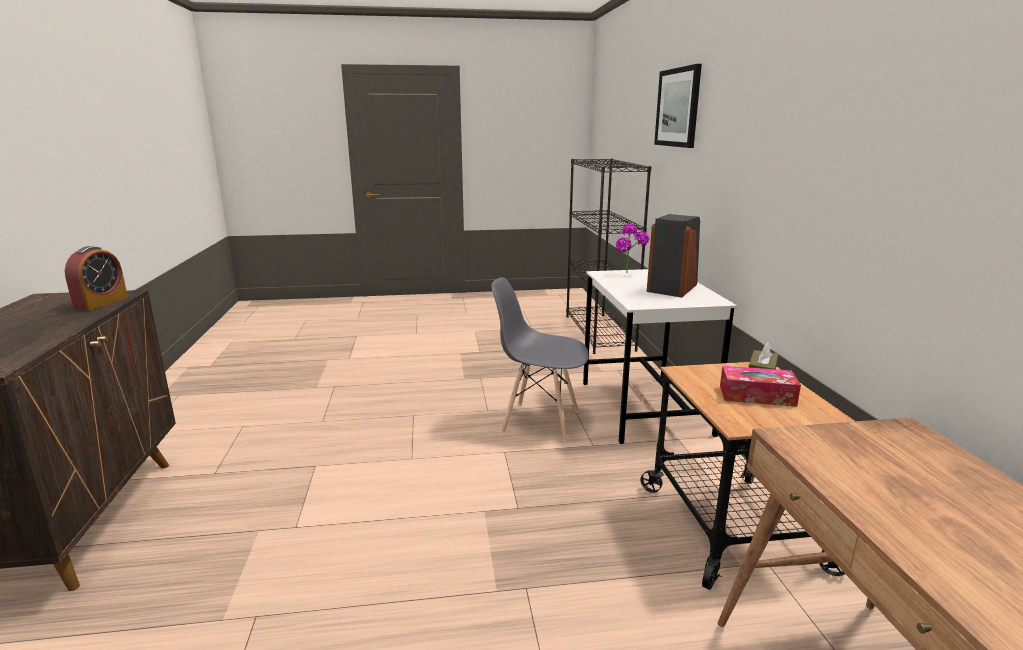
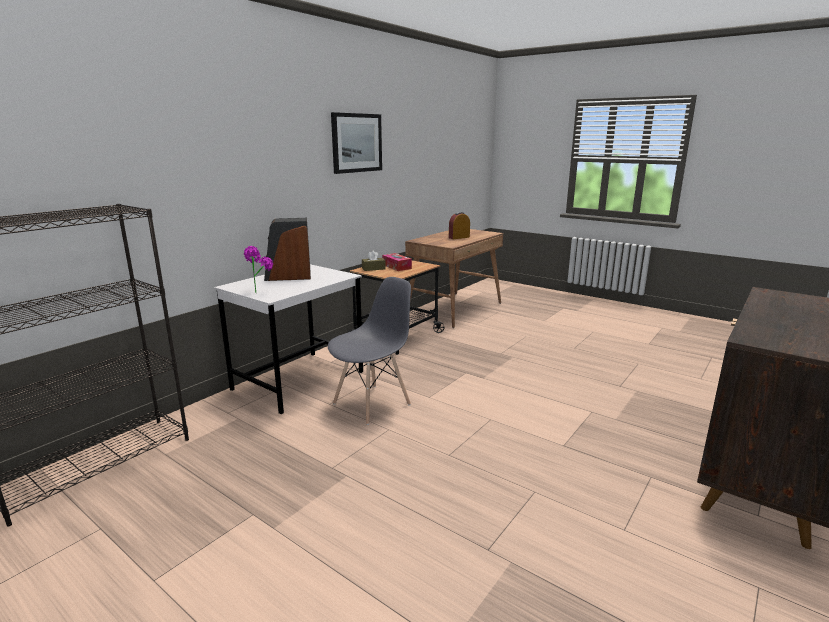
camera: 135 degrees left, 0 degrees up
alarm clock [65,246,128,311] -> alarm clock moved to [449,212,470,239]
grey chair [491,277,589,442] -> grey chair turned 105 degrees counterclockwise [328,277,411,425]
picture [654,64,702,148] -> picture moved to [331,112,382,174]

